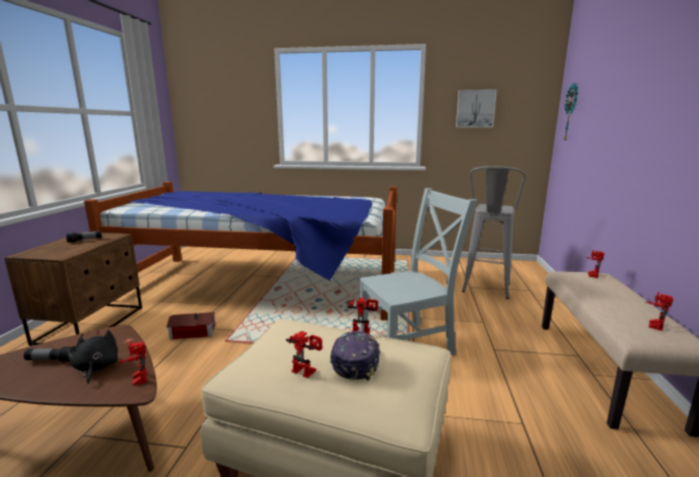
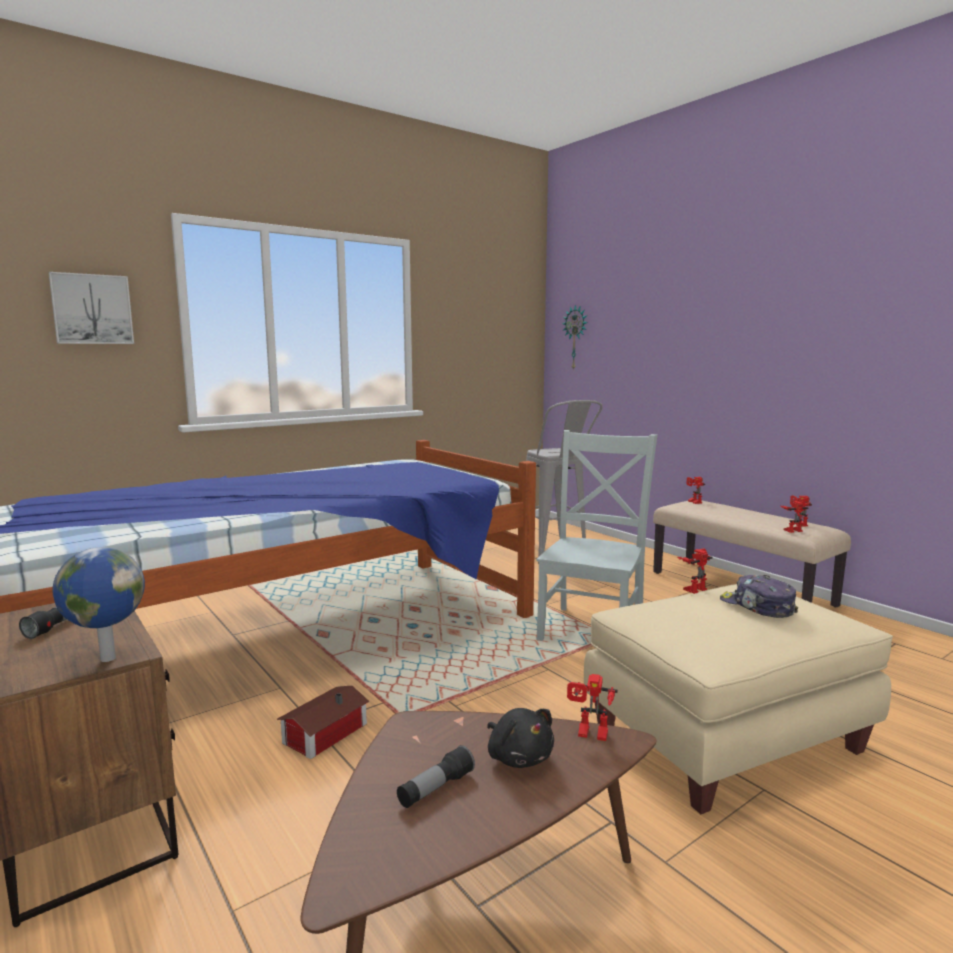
camera: 45 degrees left, 5 degrees down
black plush toy [71,330,118,384] -> black plush toy turned 150 degrees counterclockwise [487,708,554,768]
toy robot [286,331,322,378] -> toy robot moved to [780,501,808,533]
picture [456,89,497,128] -> picture moved to [48,272,134,344]
none -> globe [53,547,145,662]

